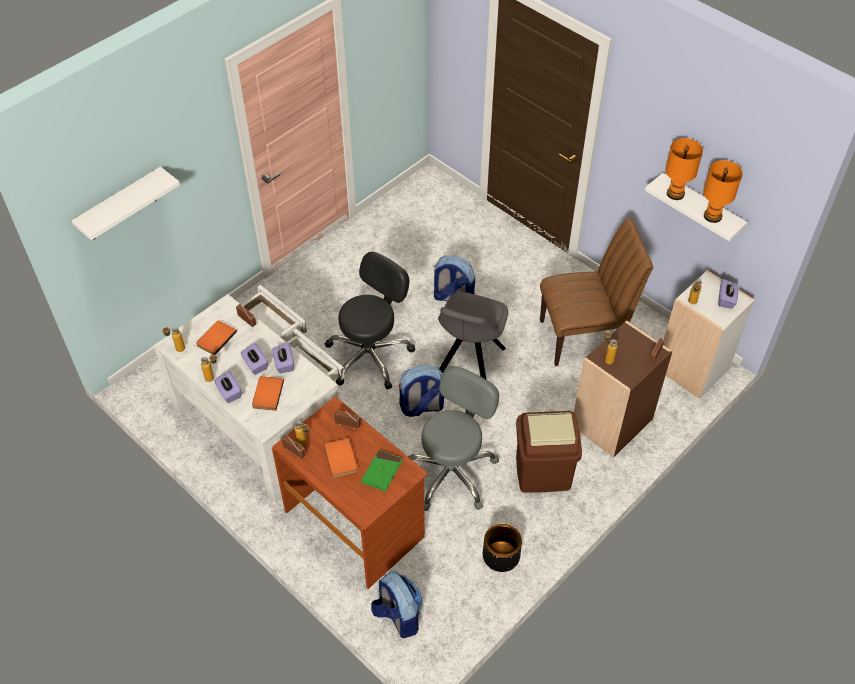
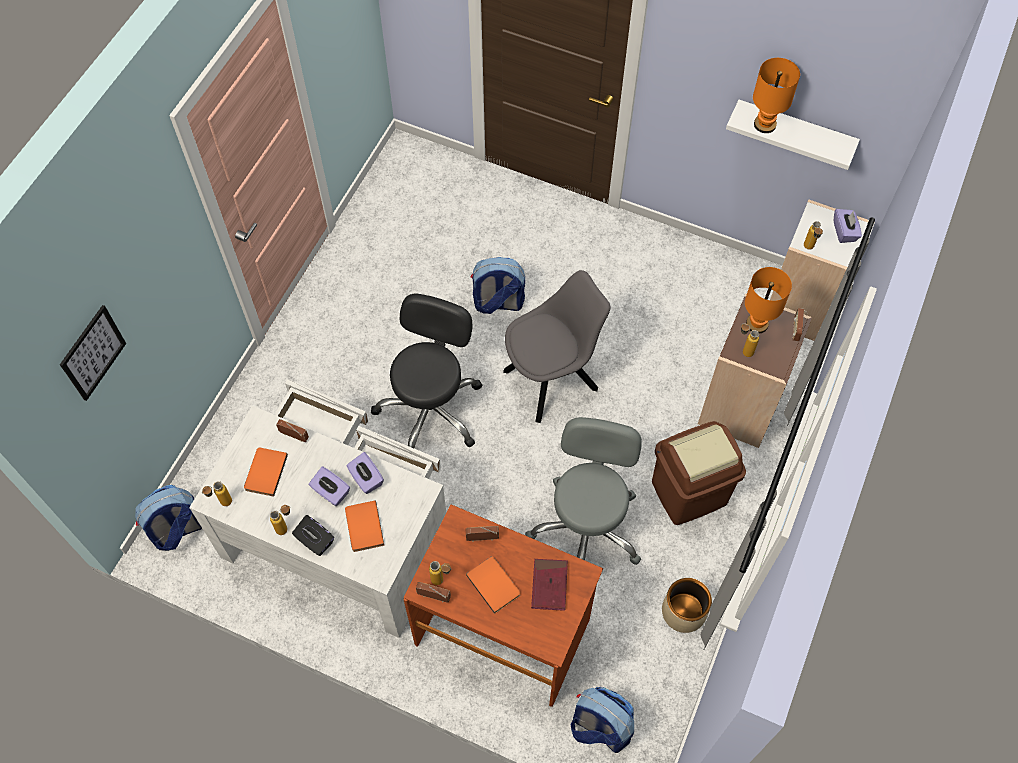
camera: 20 degrees left, 10 degrees up
white shelf [71,167,180,240] -> picture [60,305,126,401]
purple tissue box [214,370,242,403] -> black tissue box [292,515,334,556]
green book [361,450,403,492] -> red book [531,559,568,611]
backpack [399,365,444,417] -> backpack moved to [135,485,202,551]
grey chair [438,292,508,379] -> grey chair turned 120 degrees counterclockwise [503,270,610,423]
black planter [483,523,522,572] -> beige planter [662,578,712,633]
brown chair [540,218,654,366] -> none
orange table lamp [703,160,743,223] -> orange table lamp moved to [745,267,792,334]

